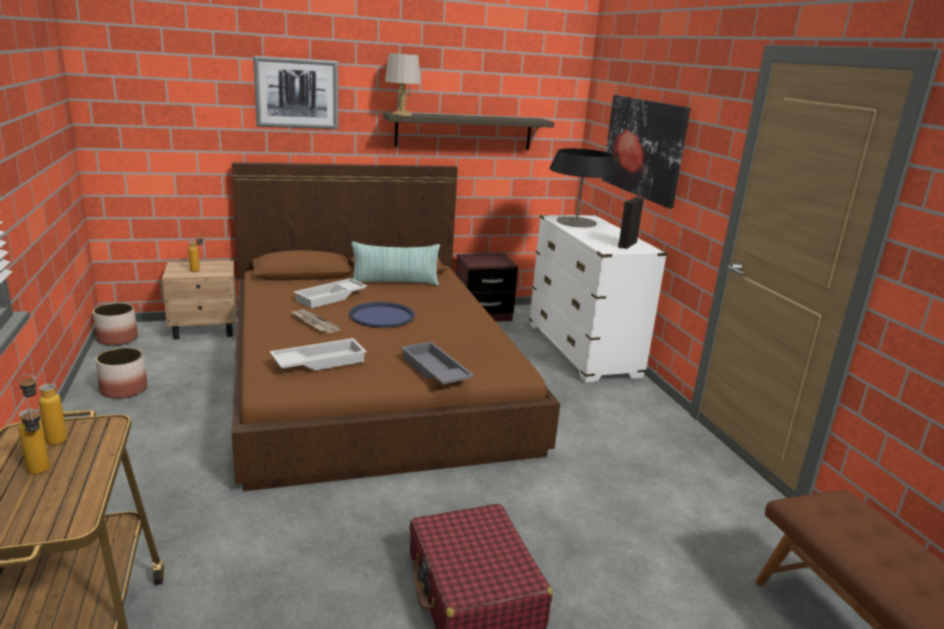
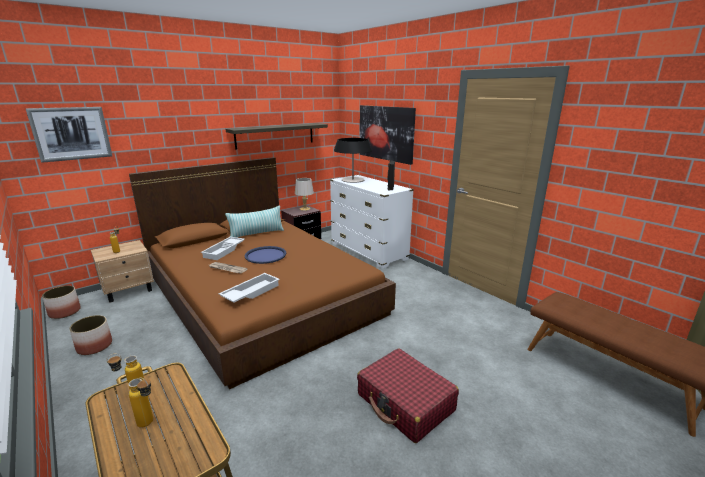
camera: 20 degrees left, 0 degrees up
picture [253,56,338,129] -> picture moved to [25,107,112,163]
grey table lamp [385,53,421,116] -> grey table lamp moved to [295,178,314,211]
grey tray [401,342,475,384] -> none

